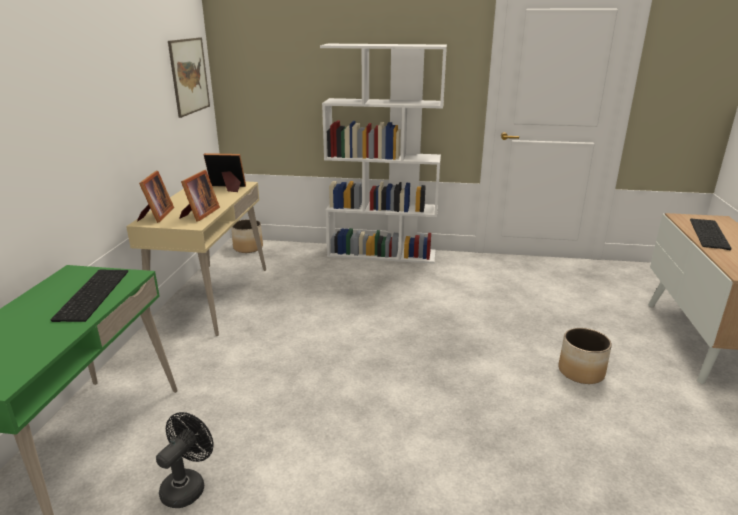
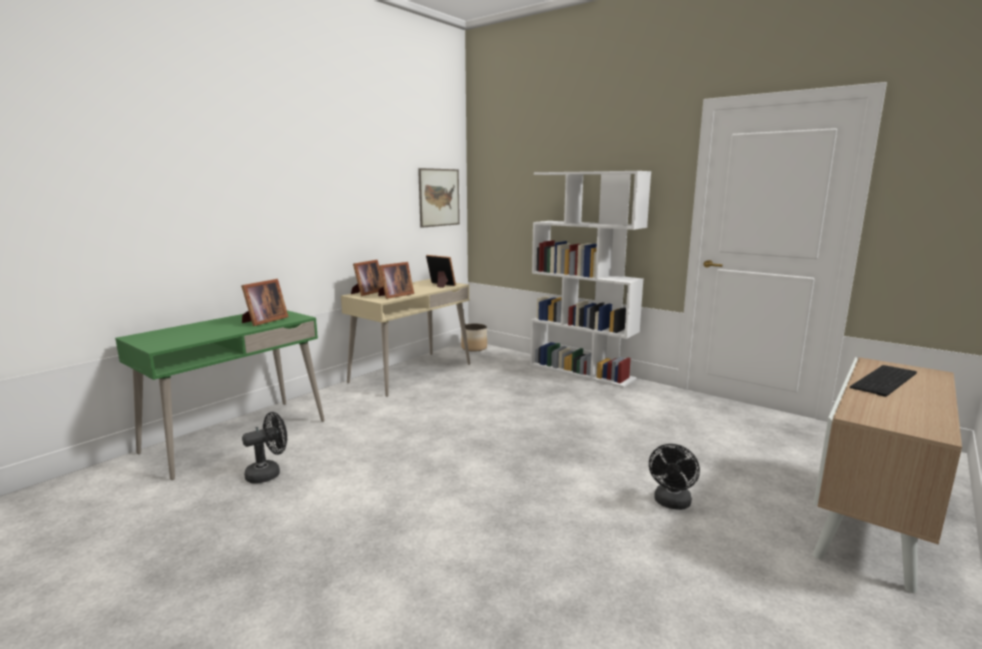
camera: 30 degrees right, 10 degrees down
keyboard [51,270,128,322] -> picture frame [241,279,288,326]
planter [559,328,612,384] -> black fan [649,444,700,510]

